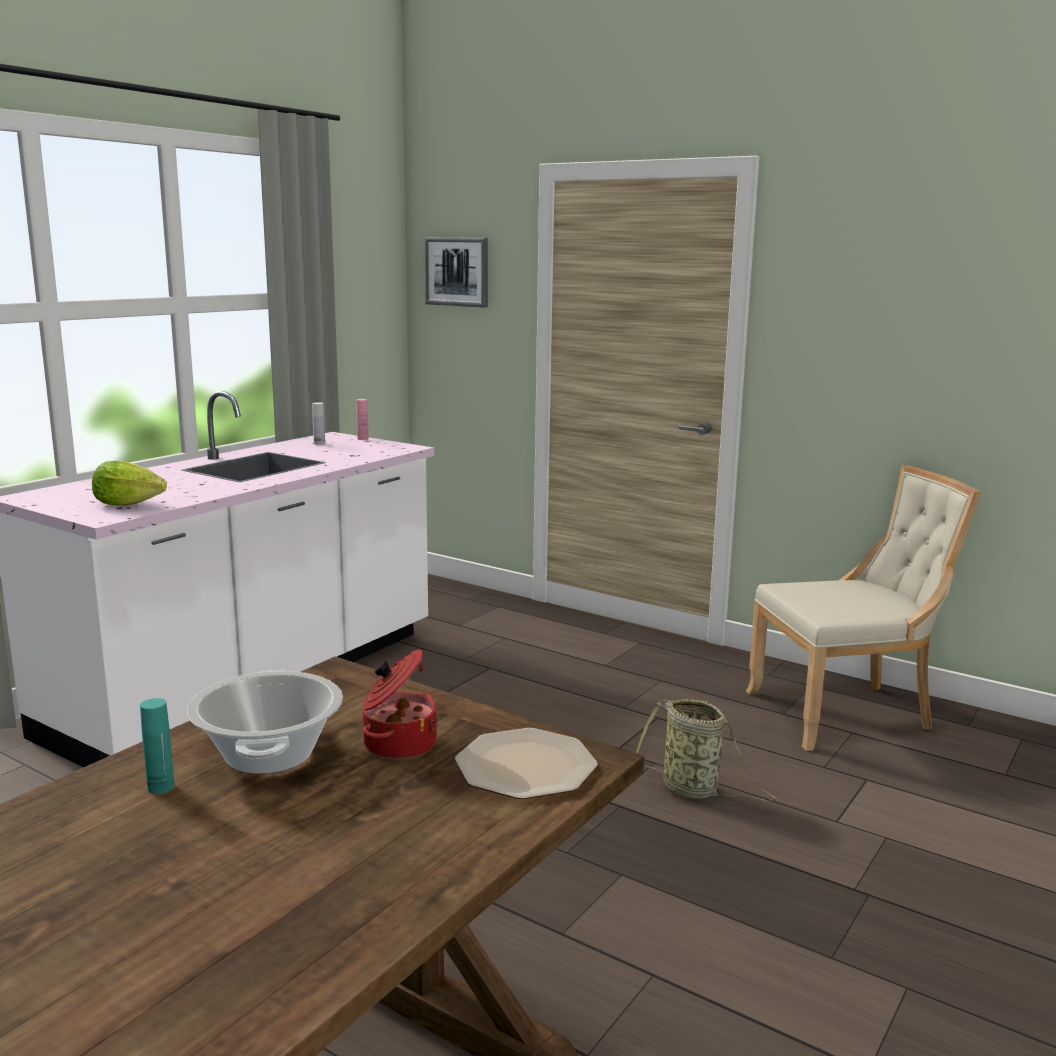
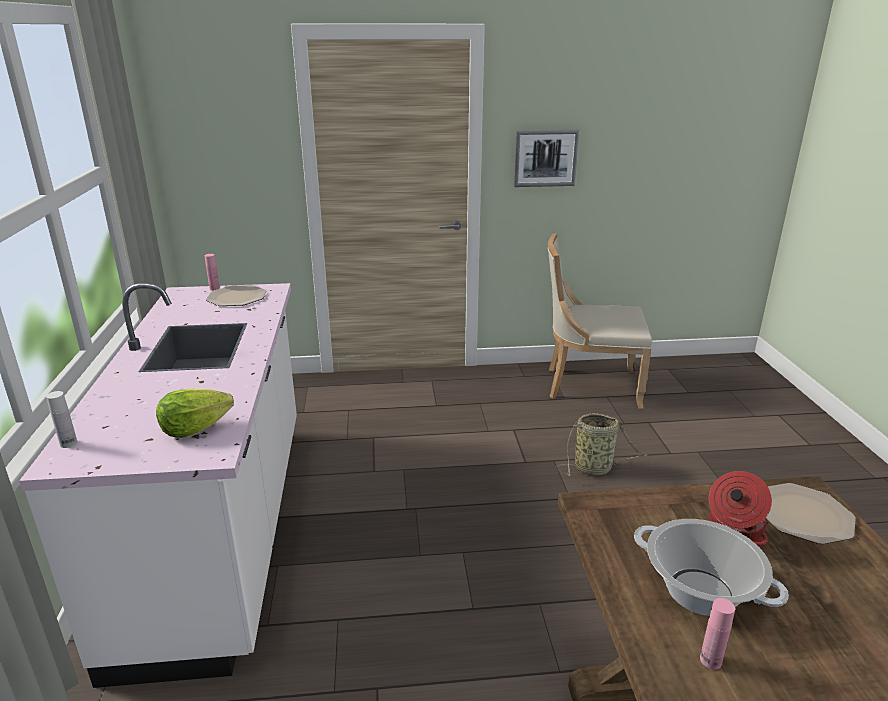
camera: 40 degrees left, 10 degrees up
turquoise bottle [140,698,174,794] -> pink bottle [700,598,735,670]
white bottle [312,402,325,445] -> white bottle moved to [46,391,77,448]
picture [424,237,488,308] -> picture moved to [514,130,580,187]
beige chair [746,465,981,751] -> beige chair turned 120 degrees counterclockwise [548,233,652,409]
none -> plate [206,285,266,306]

